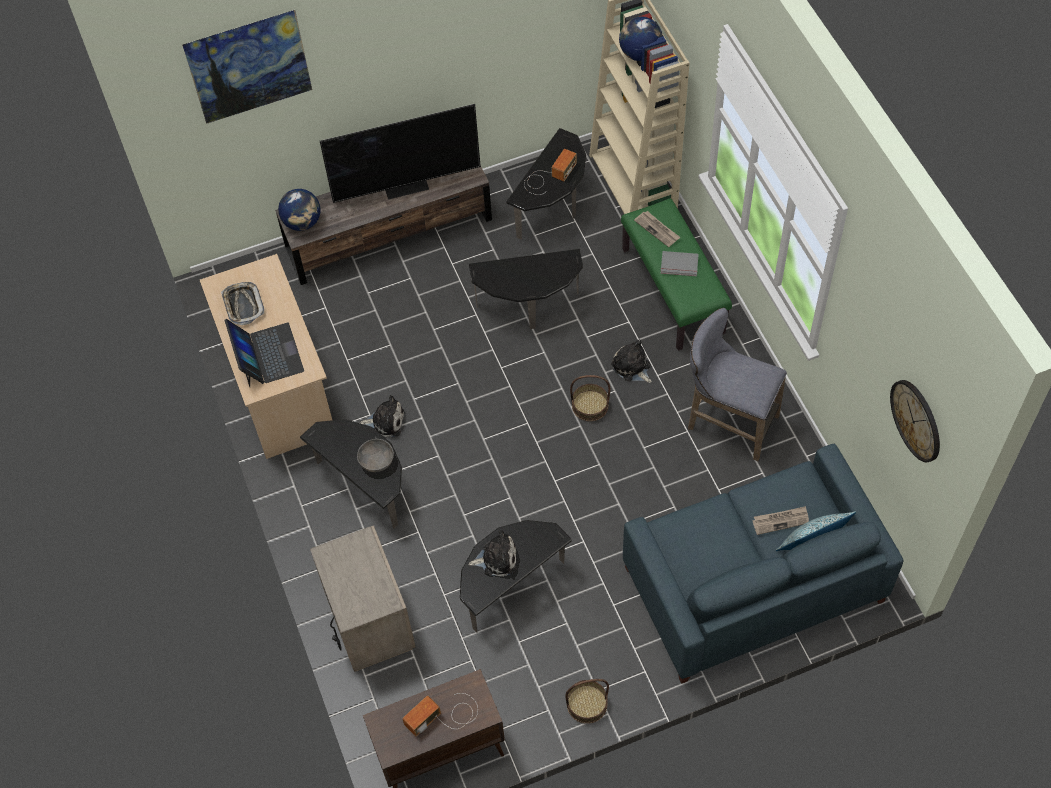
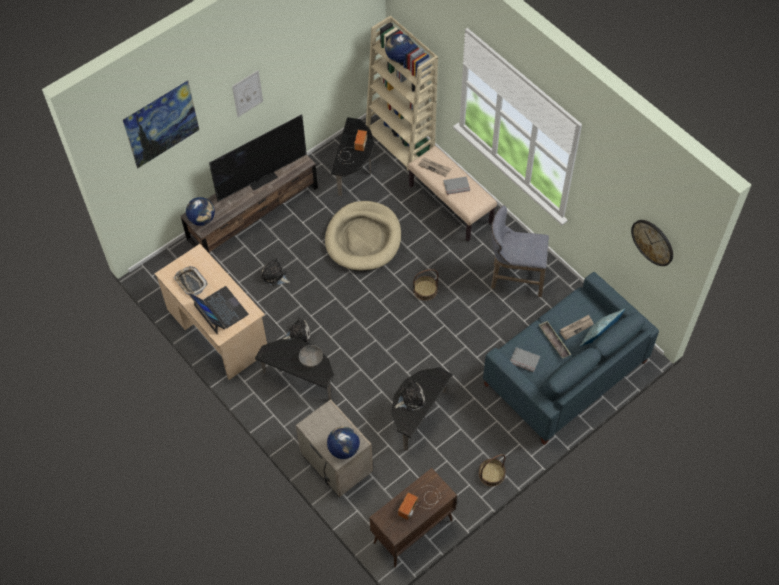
camera: 20 degrees left, 0 degrees up
side table [469,249,583,329] -> beige dog bed [325,201,401,271]
plush toy [611,340,652,383] -> plush toy moved to [261,257,290,286]
green bench [621,198,732,351] -> beige bench [408,146,497,241]
none -> picture [232,70,263,117]
none -> globe [327,426,360,459]
none -> grey book [510,347,540,372]
none -> tray [539,321,571,359]

